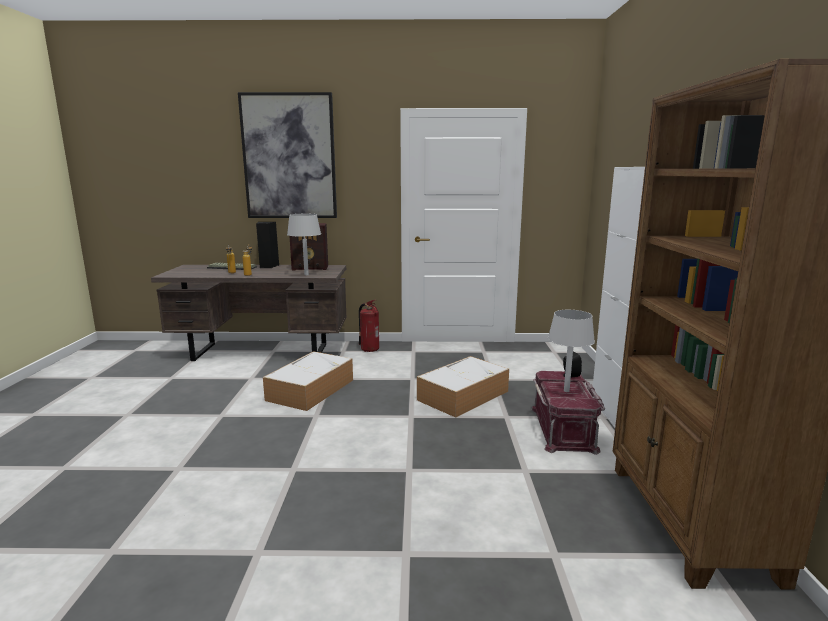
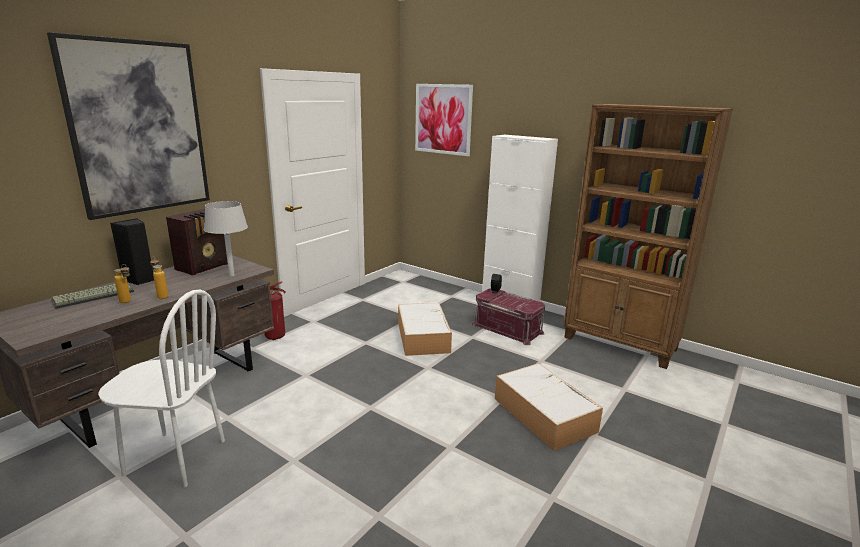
camera: 55 degrees left, 5 degrees up
storage box [263,351,353,411] -> storage box moved to [495,363,603,451]
grey table lamp [548,310,595,392] -> none
none -> white chair [98,290,225,487]
none -> picture [415,84,473,156]

